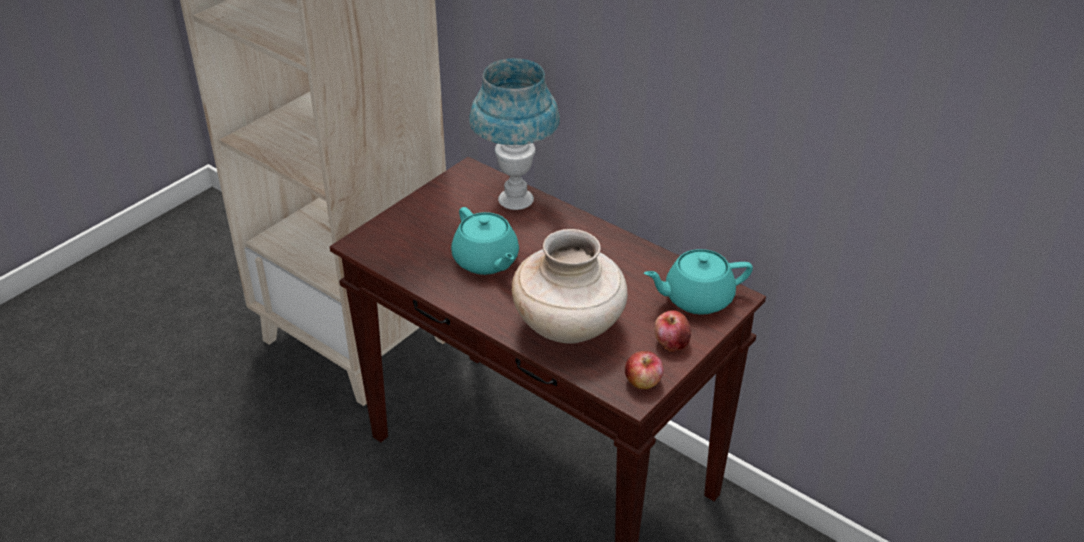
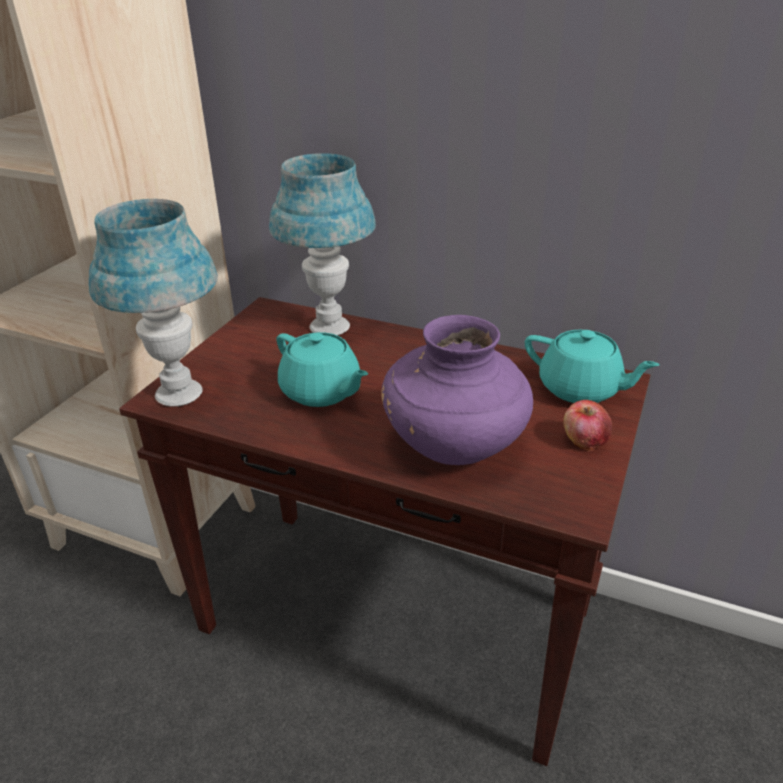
camera: 15 degrees left, 5 degrees down
beige vase [512,229,628,344] -> purple vase [382,315,533,465]
apple [625,351,664,389] -> none
turquoise teapot [644,249,753,315] -> turquoise teapot turned 120 degrees counterclockwise [525,330,660,403]
none -> blue table lamp [89,199,218,407]

